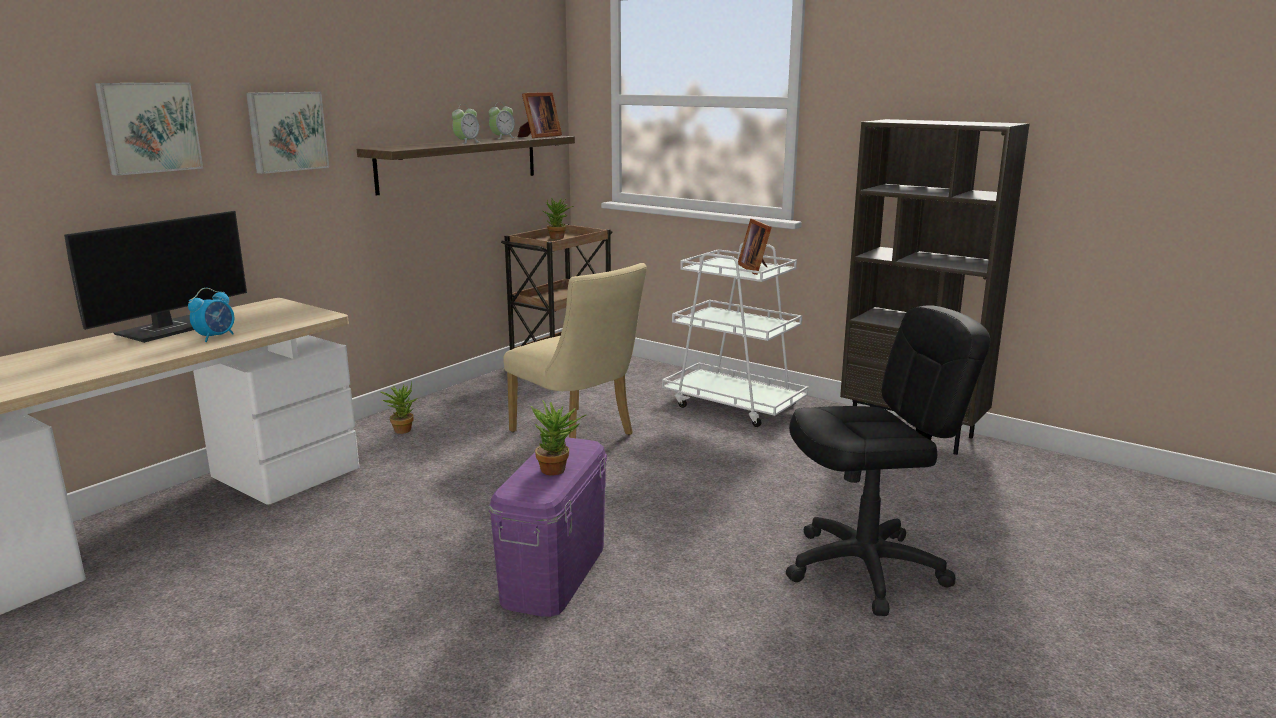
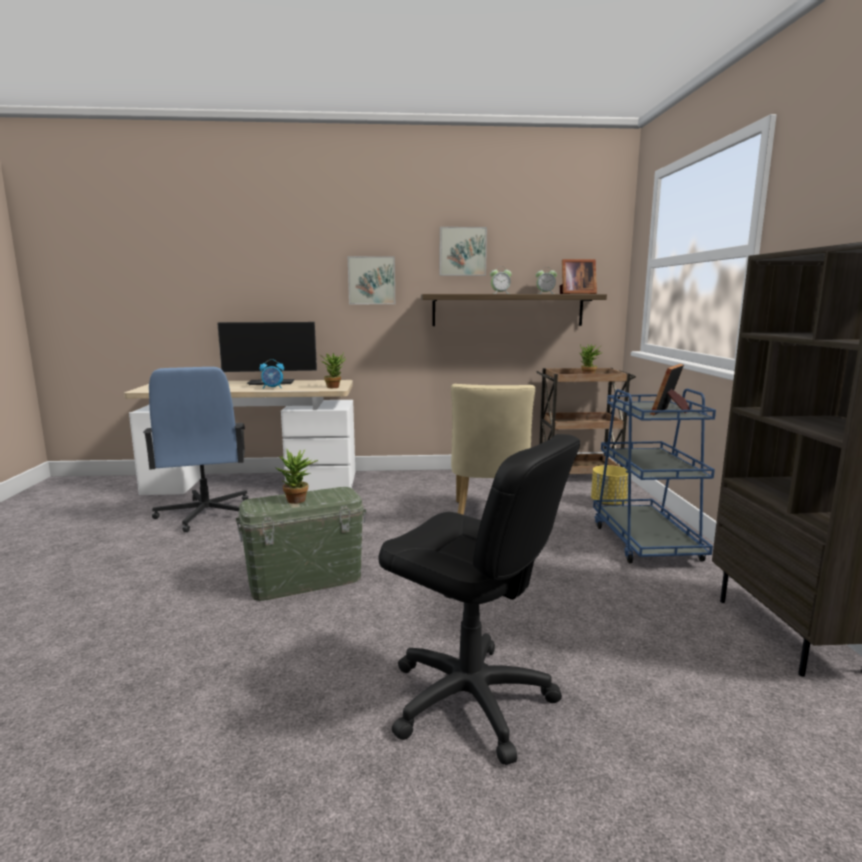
camera: 50 degrees right, 5 degrees down
picture [95,82,203,176] -> picture moved to [440,227,487,276]
potted plant [380,382,418,434] -> potted plant moved to [321,352,345,388]
purple storage box [488,437,607,617] -> green storage box [236,487,366,601]
white cart [662,243,808,427] -> blue cart [593,389,716,563]
none -> blue office chair [143,367,249,532]
none -> yellow planter [591,465,628,506]

